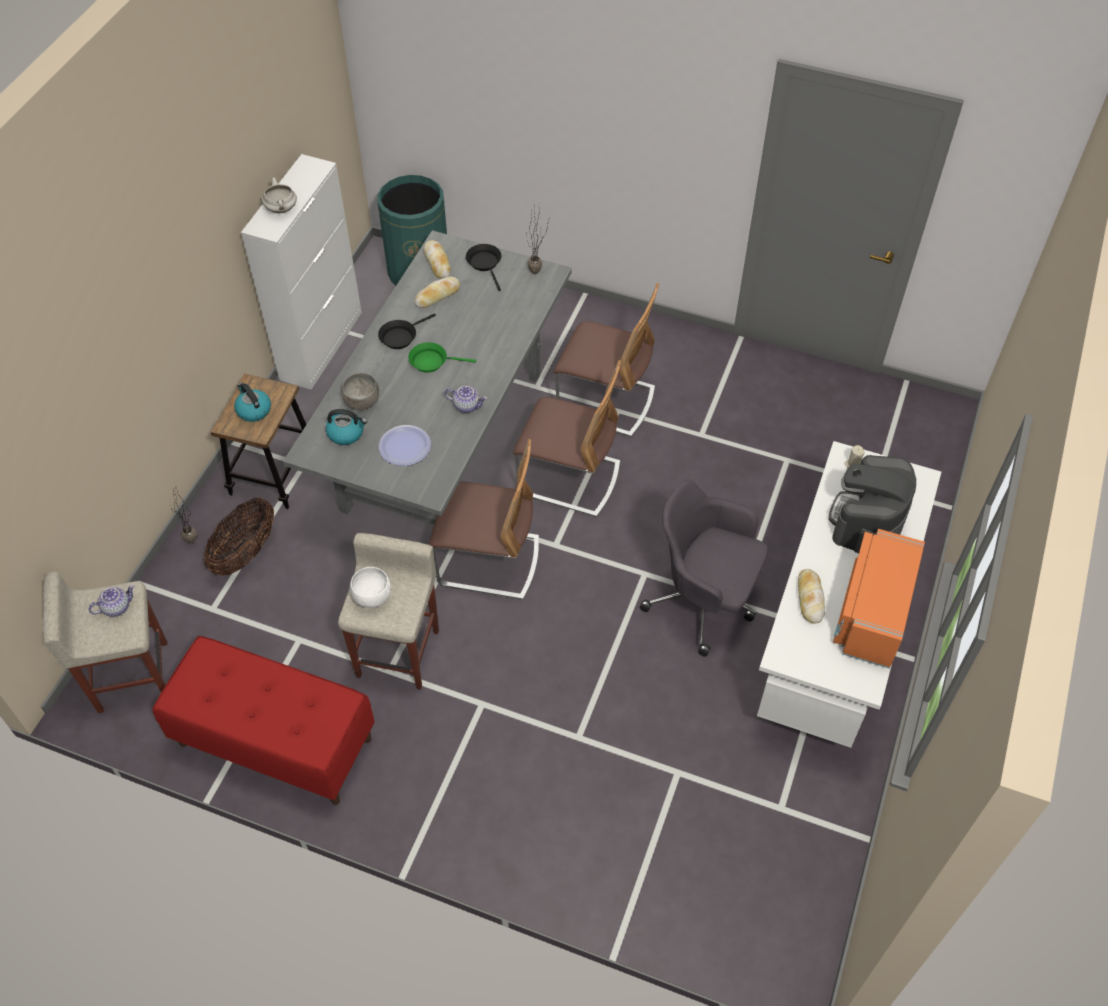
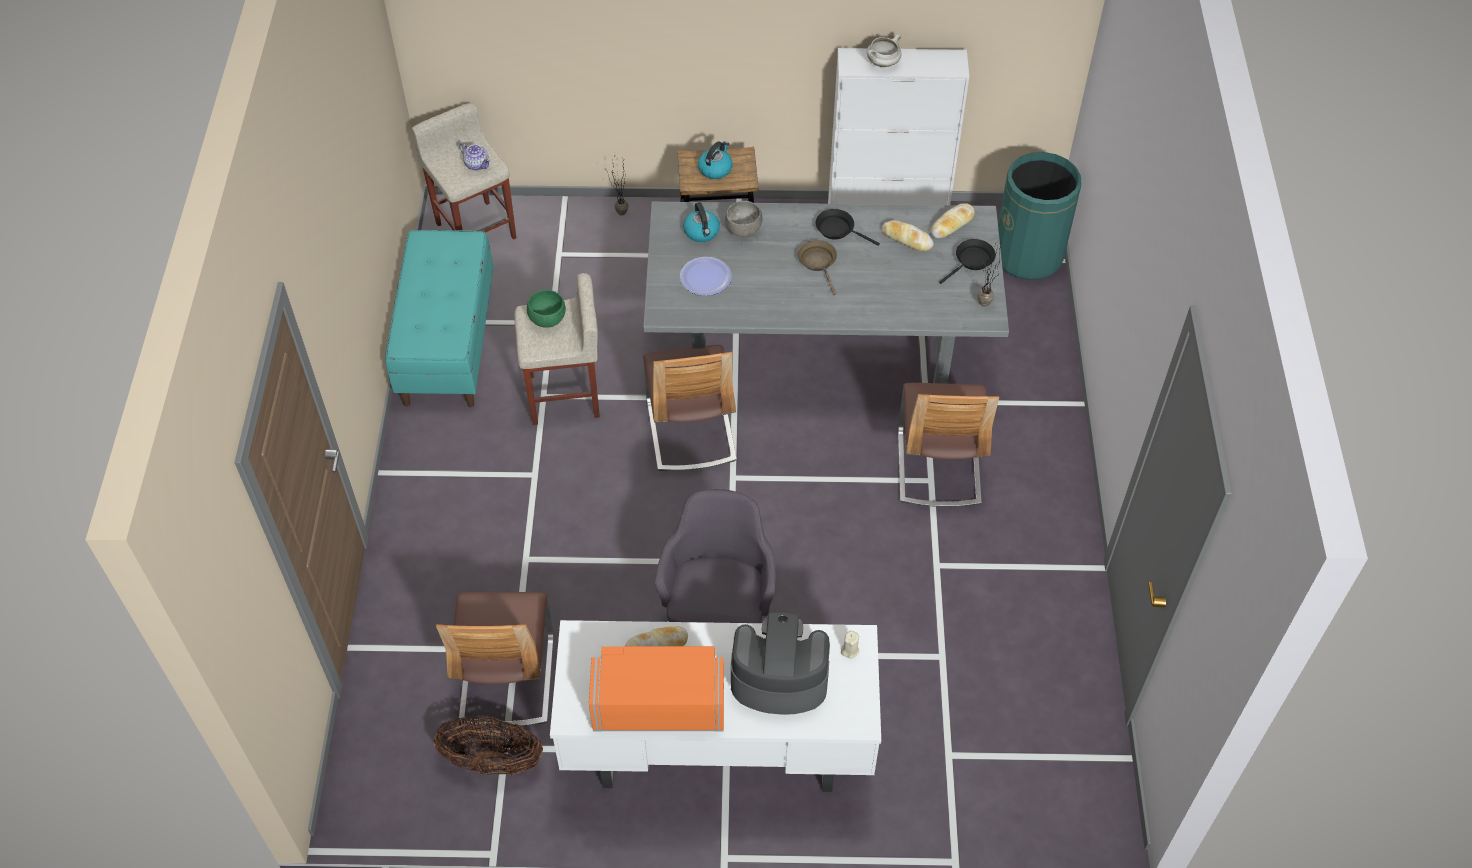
camera: 70 degrees right, 0 degrees up
red bench [152,636,375,805] -> turquoise bench [385,230,493,407]
basket [204,498,274,576] -> basket moved to [434,717,543,775]
white bowl [350,567,391,608] -> green bowl [527,290,566,328]
green frying pan [408,342,476,373] -> brown frying pan [798,240,837,295]
teapot [444,386,487,413] -> none
chair [513,360,621,517] -> chair moved to [436,592,554,726]

